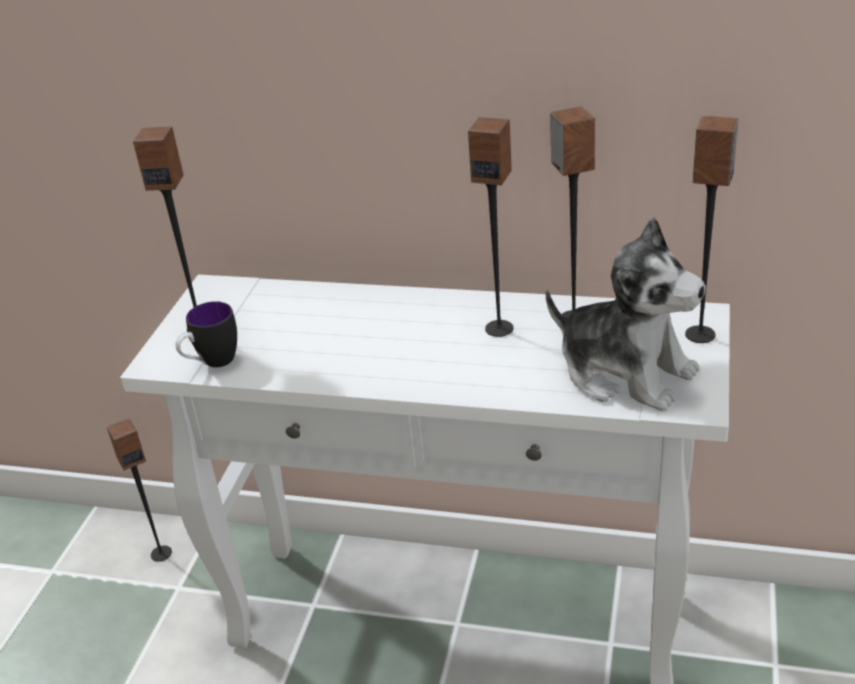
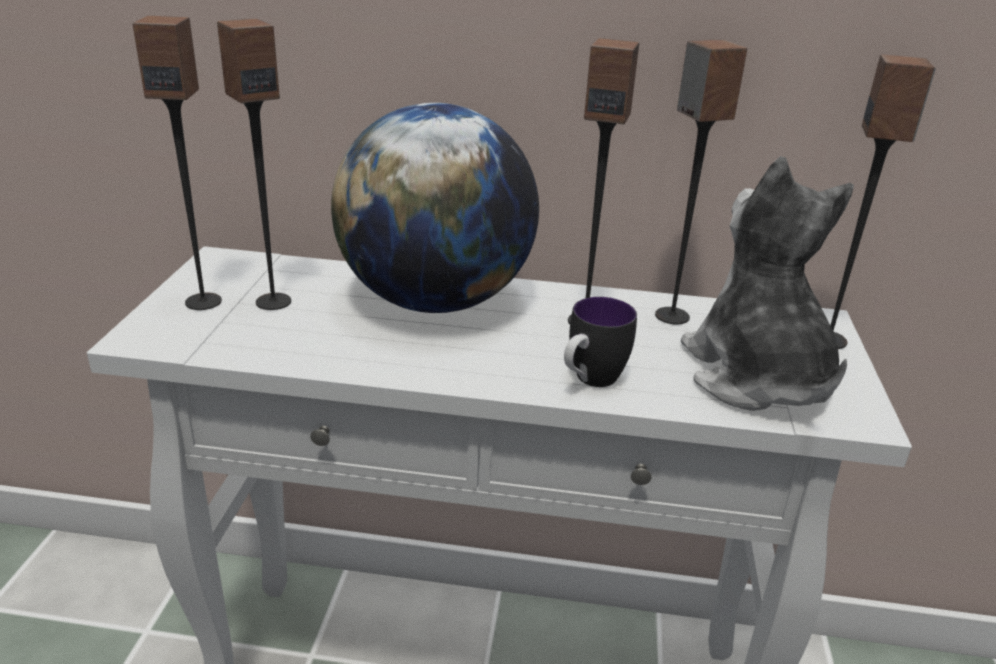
camera: 10 degrees left, 5 degrees down
speaker [107,418,172,562] -> speaker moved to [217,19,291,310]
mug [175,301,237,367] -> mug moved to [564,297,637,387]
plush toy [546,217,706,411] -> plush toy turned 135 degrees counterclockwise [681,156,854,411]
none -> globe [331,103,539,313]

